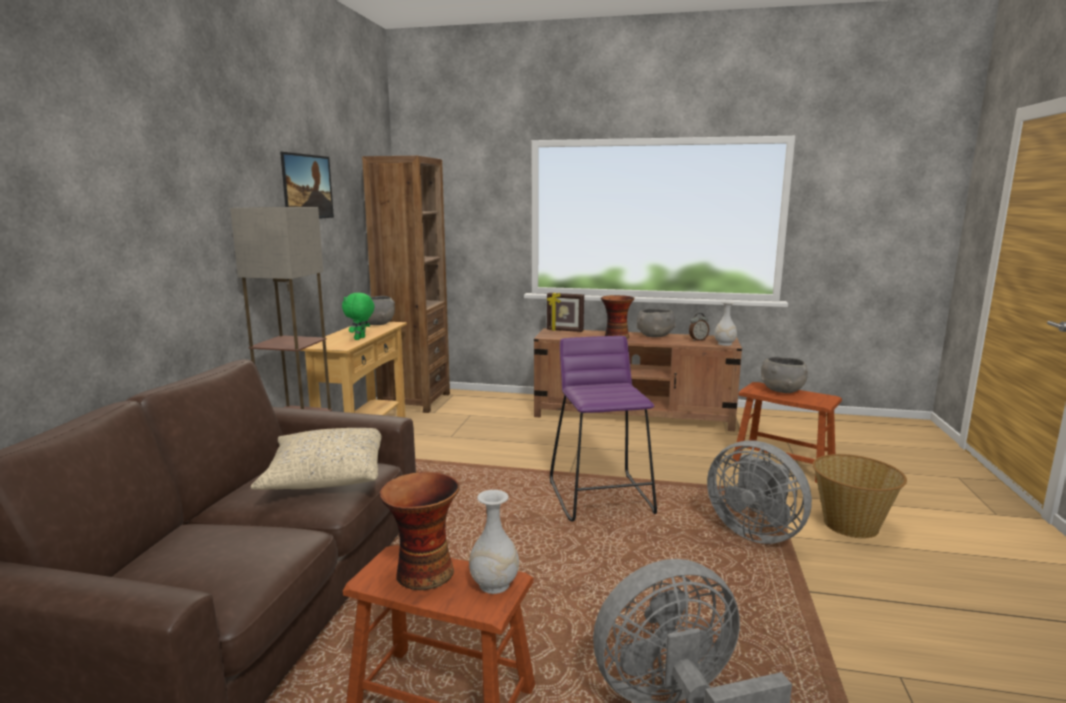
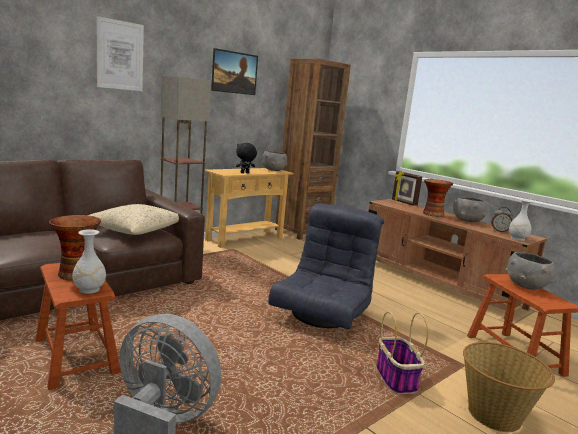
camera: 35 degrees right, 0 degrees up
green plush toy [342,293,375,340] -> black plush toy [236,143,257,173]
purple stool [550,336,657,522] -> grey armchair [268,204,384,329]
grey fan [707,440,812,544] -> basket [376,311,428,394]
none -> picture [97,16,144,91]

